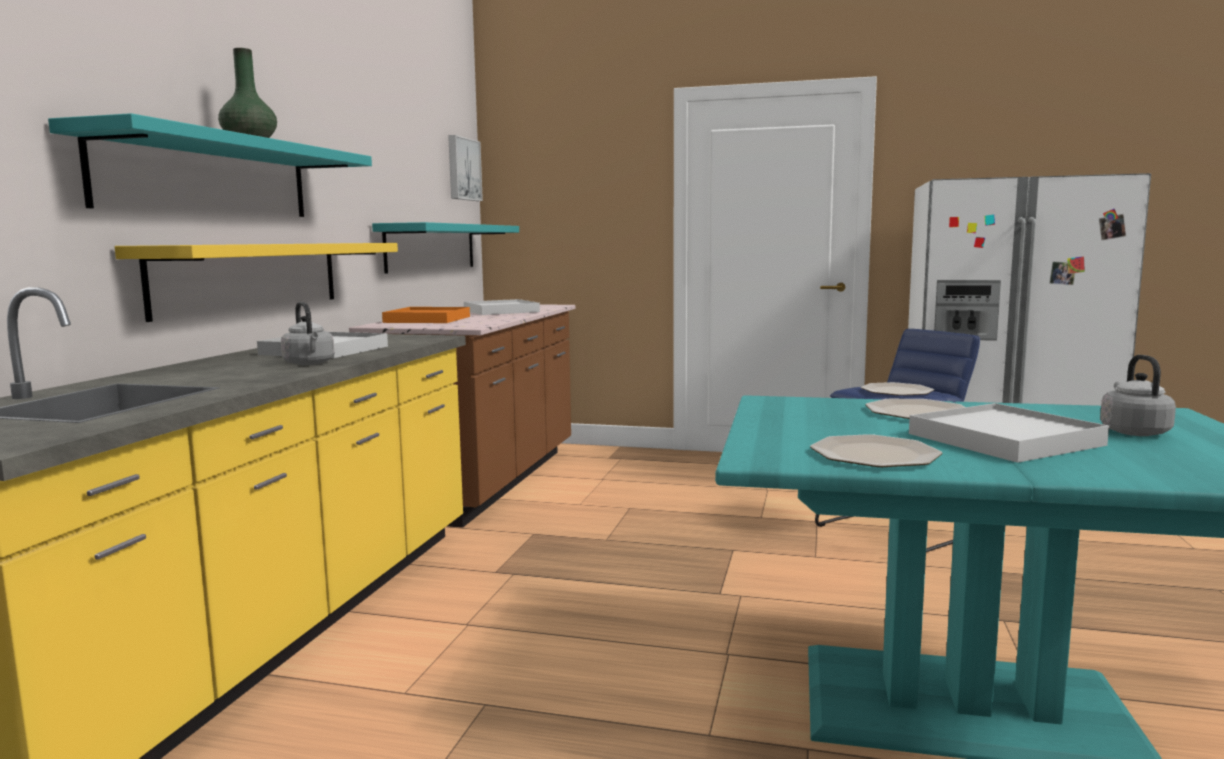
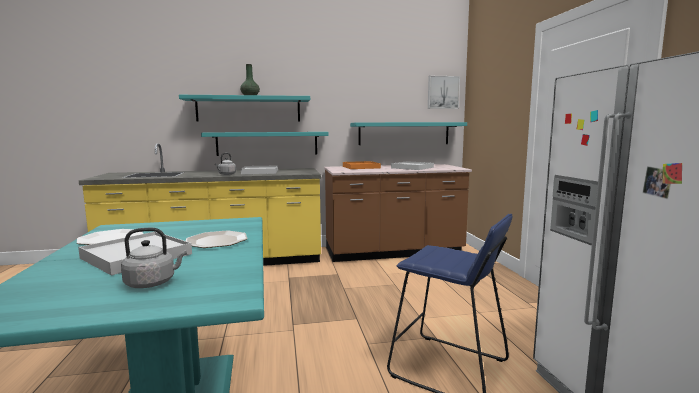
camera: 65 degrees right, 0 degrees up
yellow shelf [115,243,398,322] -> turquoise shelf [201,132,329,156]
plate [861,382,934,396] -> none

